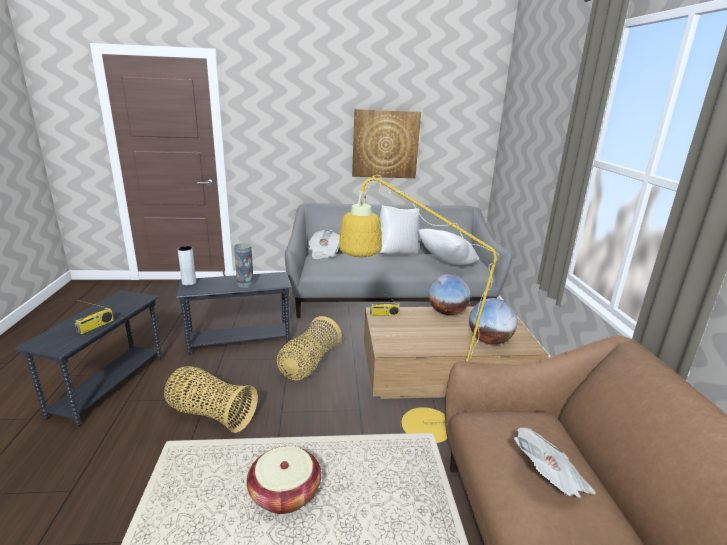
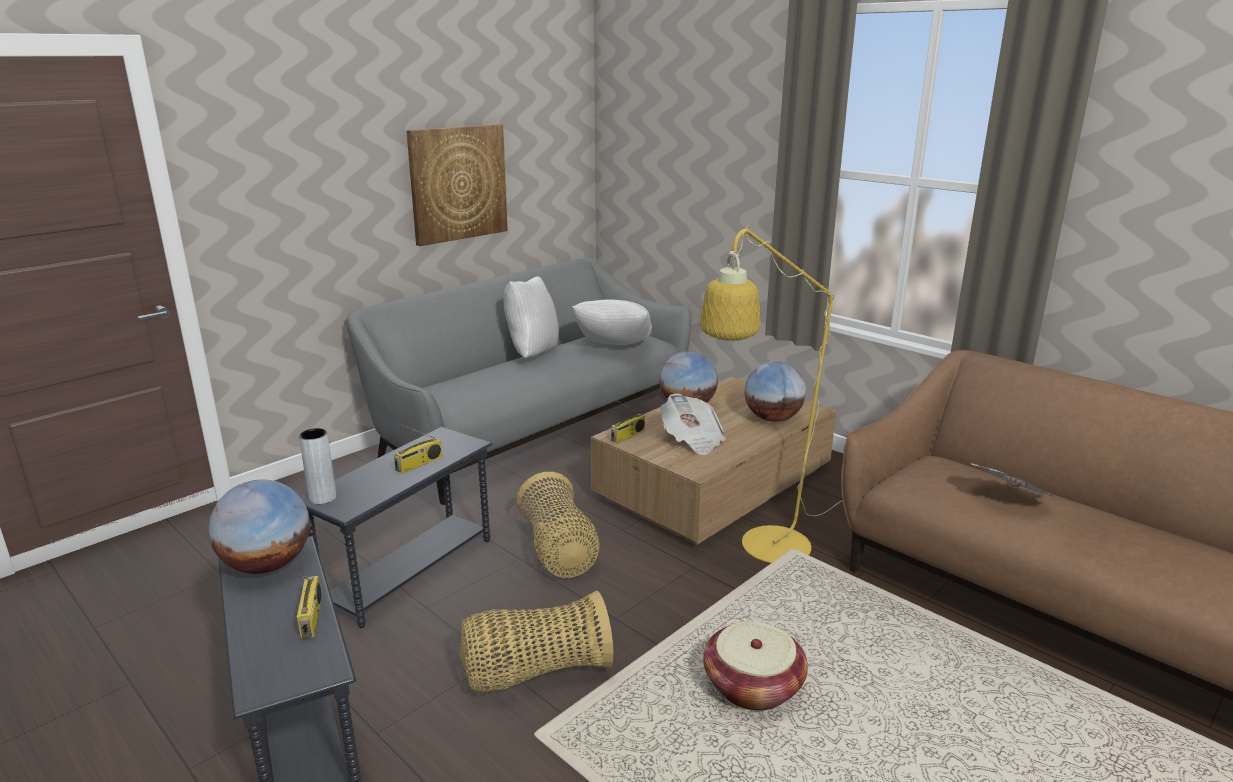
camera: 40 degrees left, 0 degrees up
vase [234,243,254,288] -> radio [394,424,442,474]
newspaper [308,230,340,259] -> newspaper moved to [660,393,726,455]
none -> globe [208,479,310,574]

